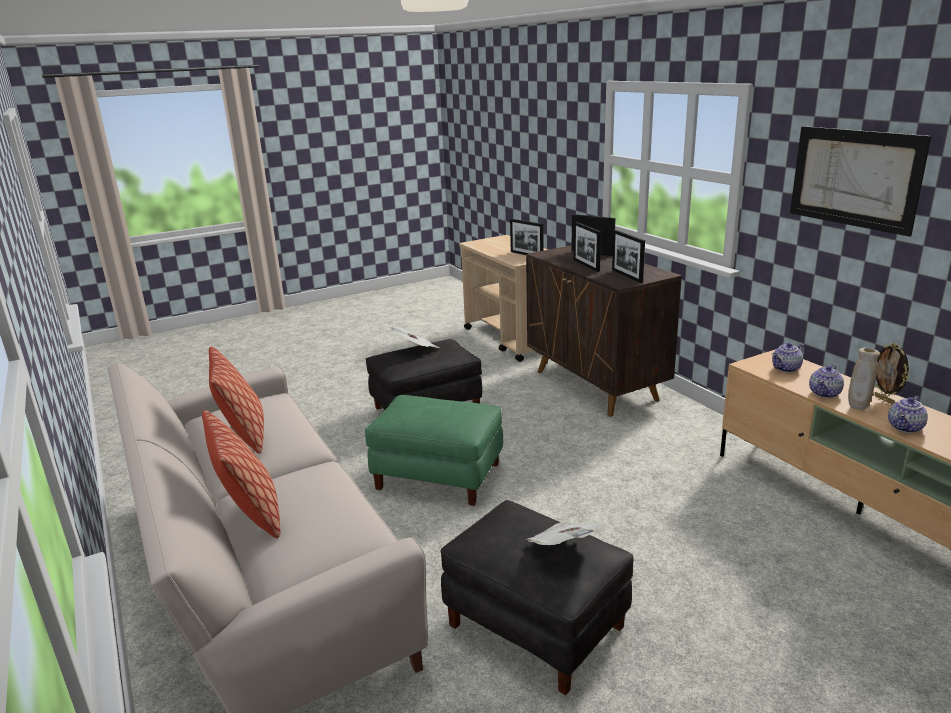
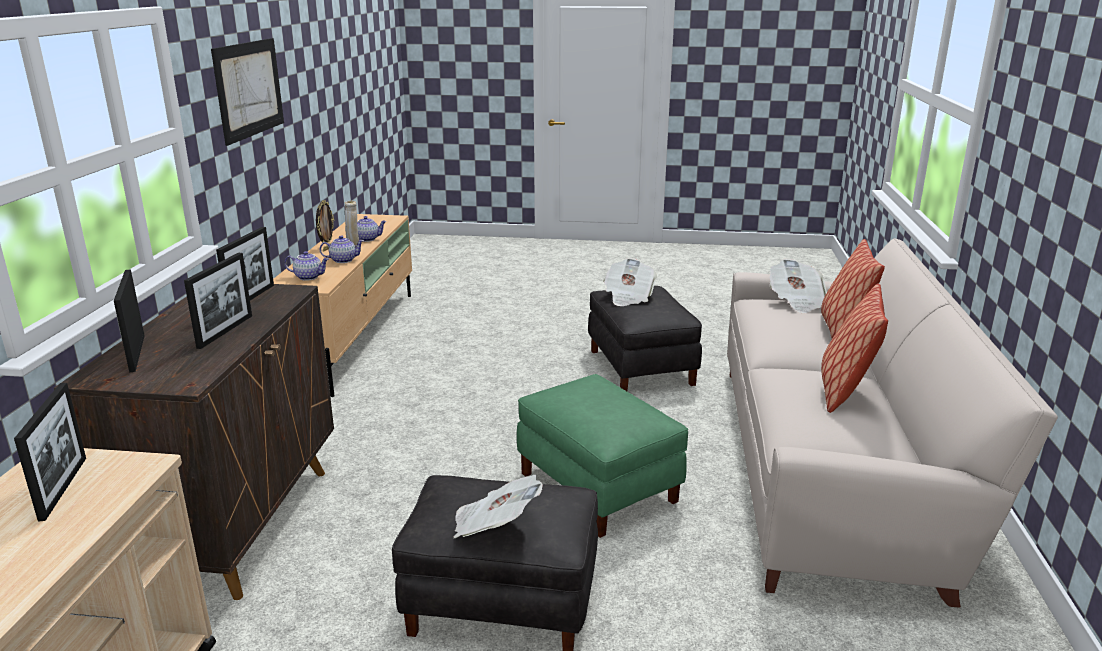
camera: 145 degrees left, 0 degrees up
none -> newspaper [769,259,827,313]

